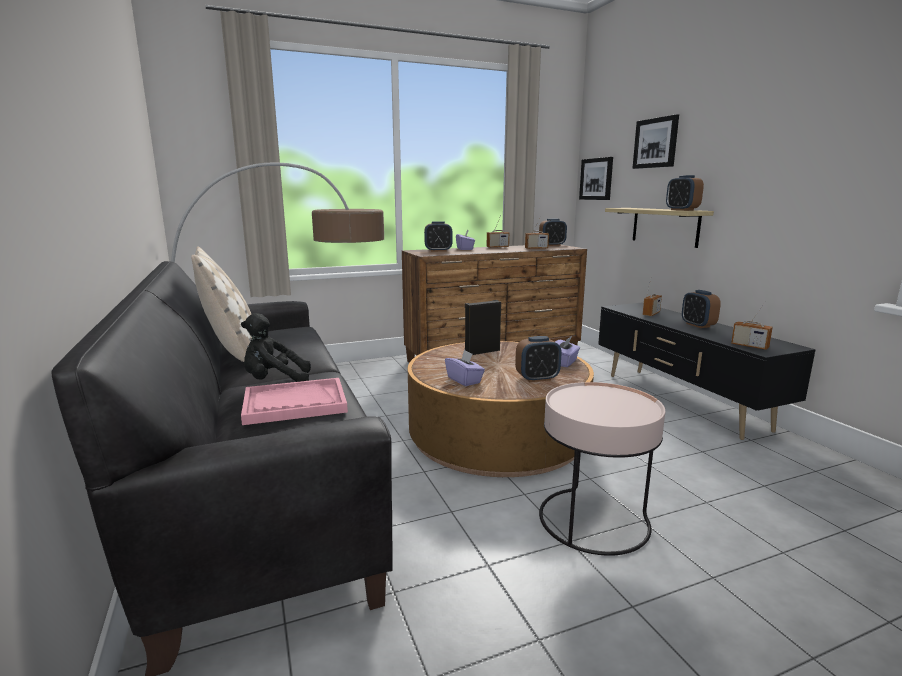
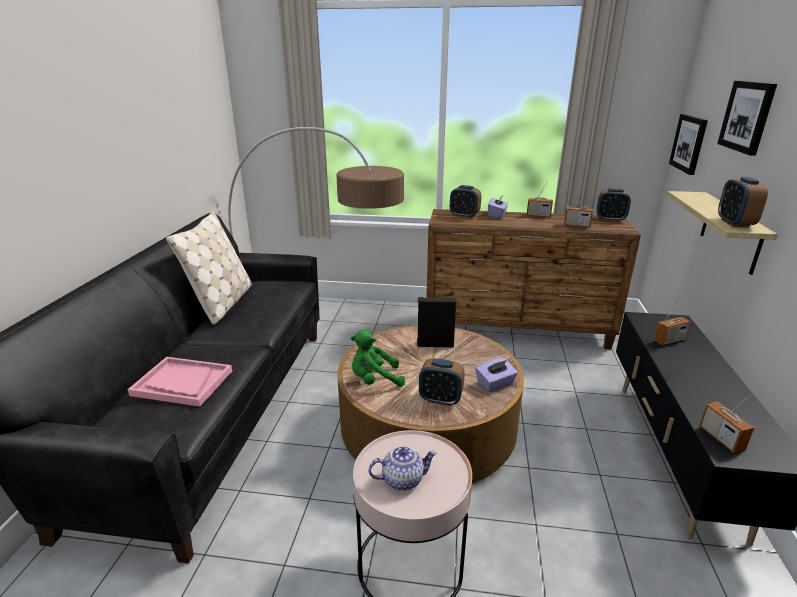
camera: 30 degrees right, 10 degrees up
black plush toy [241,313,311,382] -> none
purple tissue box [445,350,485,386] -> green plush toy [351,329,405,387]
alarm clock [682,290,721,328] -> none
none -> teapot [368,446,437,491]

